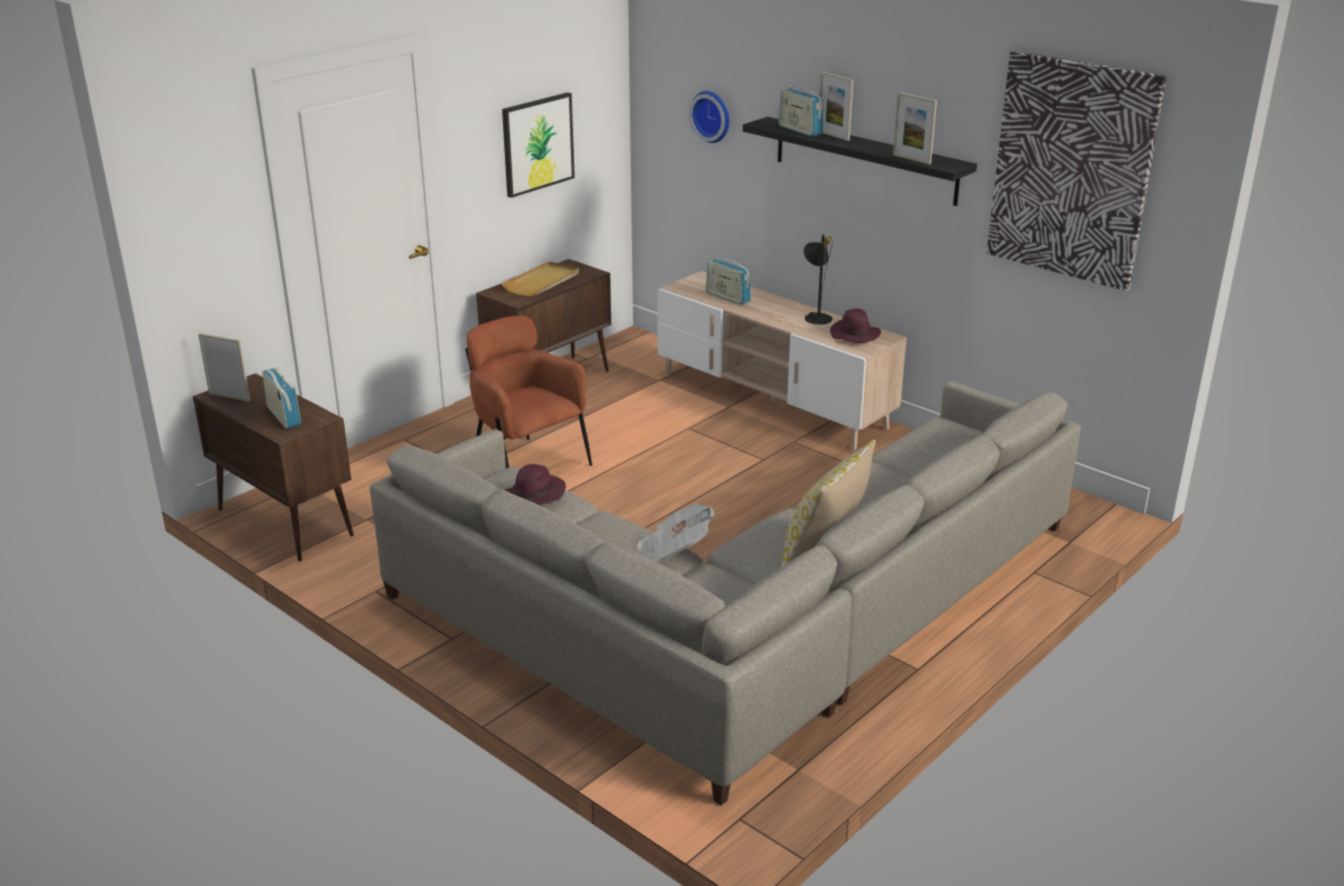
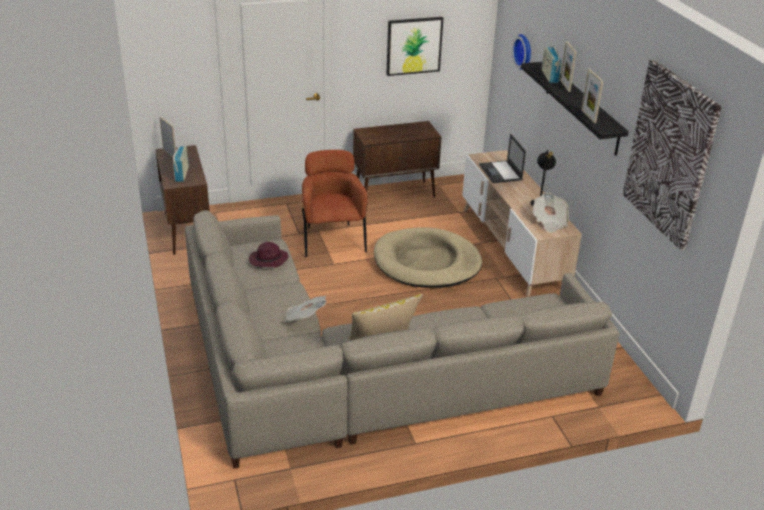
camera: 30 degrees right, 5 degrees up
beige tray [502,261,579,297] -> none
radio [706,254,751,305] -> laptop [479,134,526,183]
purple hat [830,308,881,343] -> newspaper [532,193,569,233]
none -> beige dog bed [374,227,482,288]

